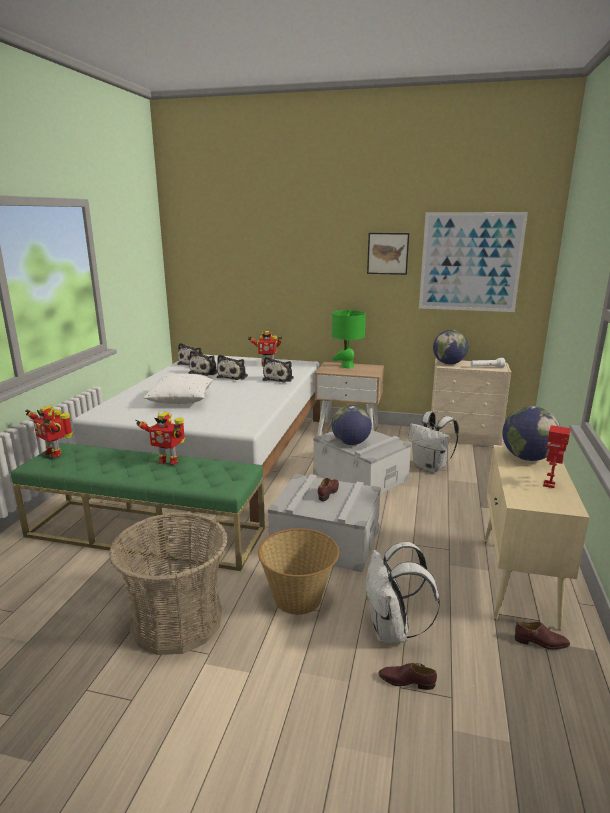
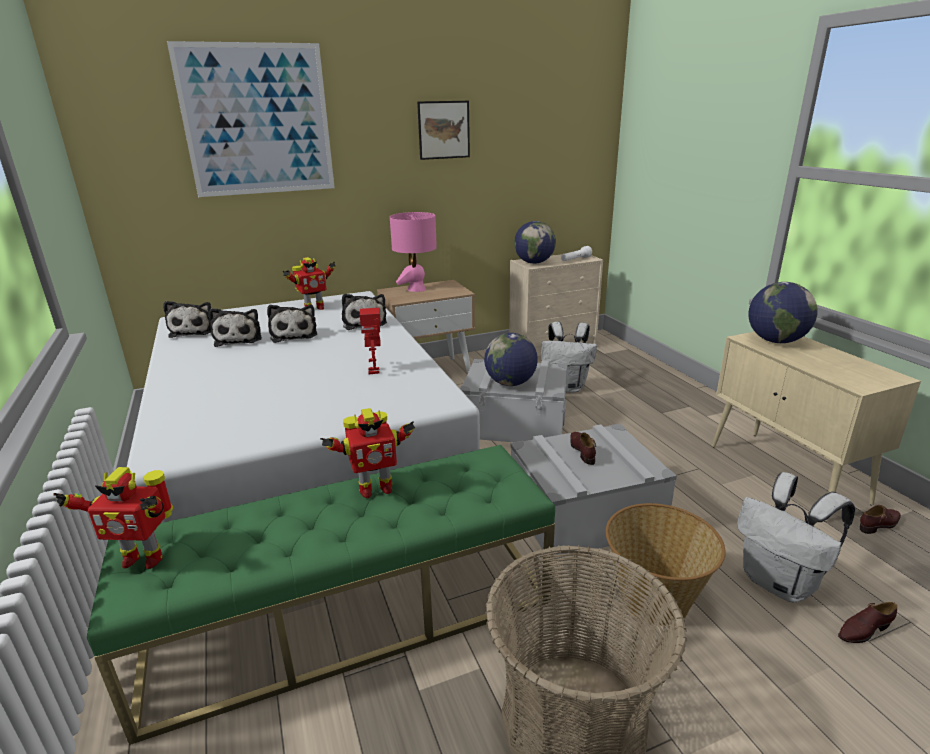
camera: 35 degrees left, 5 degrees up
white pillow [144,374,213,404] -> none
green table lamp [332,310,366,369] -> pink table lamp [390,212,437,292]
picture [419,212,528,312] -> picture moved to [167,41,335,197]
toy robot [543,425,571,488] -> toy robot moved to [360,308,381,374]

